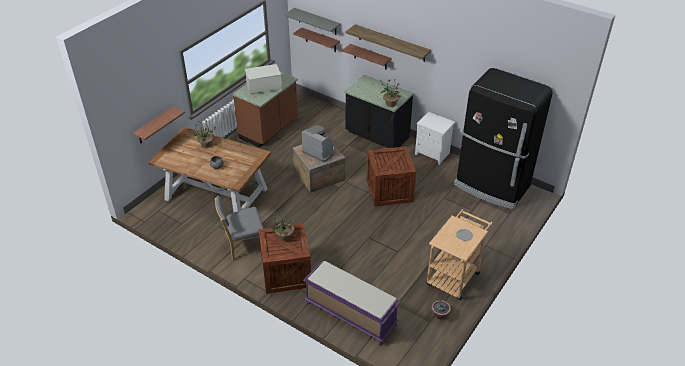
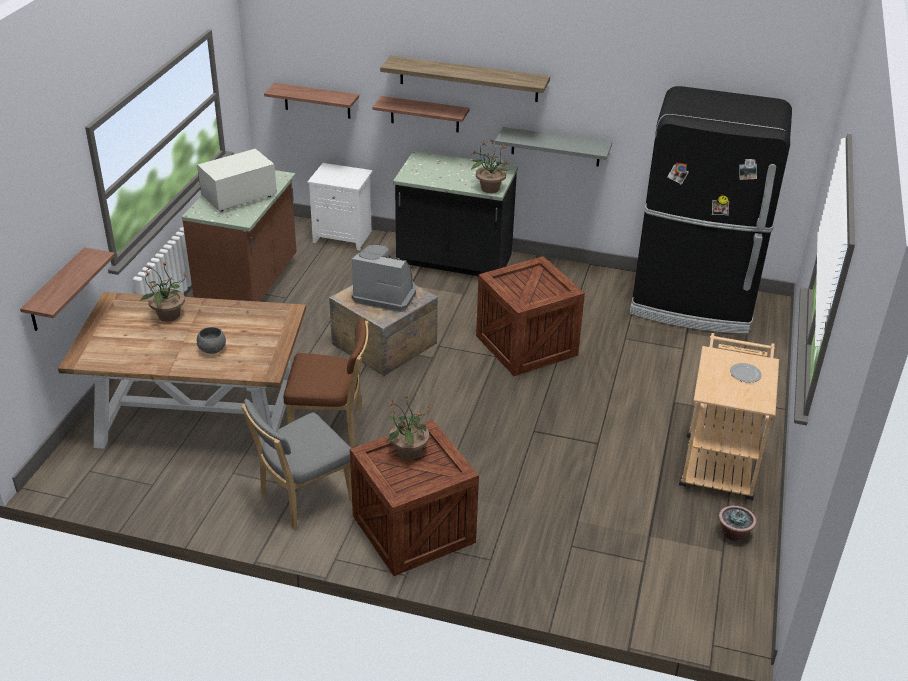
camera: 20 degrees left, 5 degrees down
grey shelf [284,8,341,35] -> grey shelf moved to [495,127,612,167]
purple bench [303,261,401,345] -> none
white nightstand [415,112,455,165] -> white nightstand moved to [307,163,373,250]
none -> brown chair [284,317,369,447]

